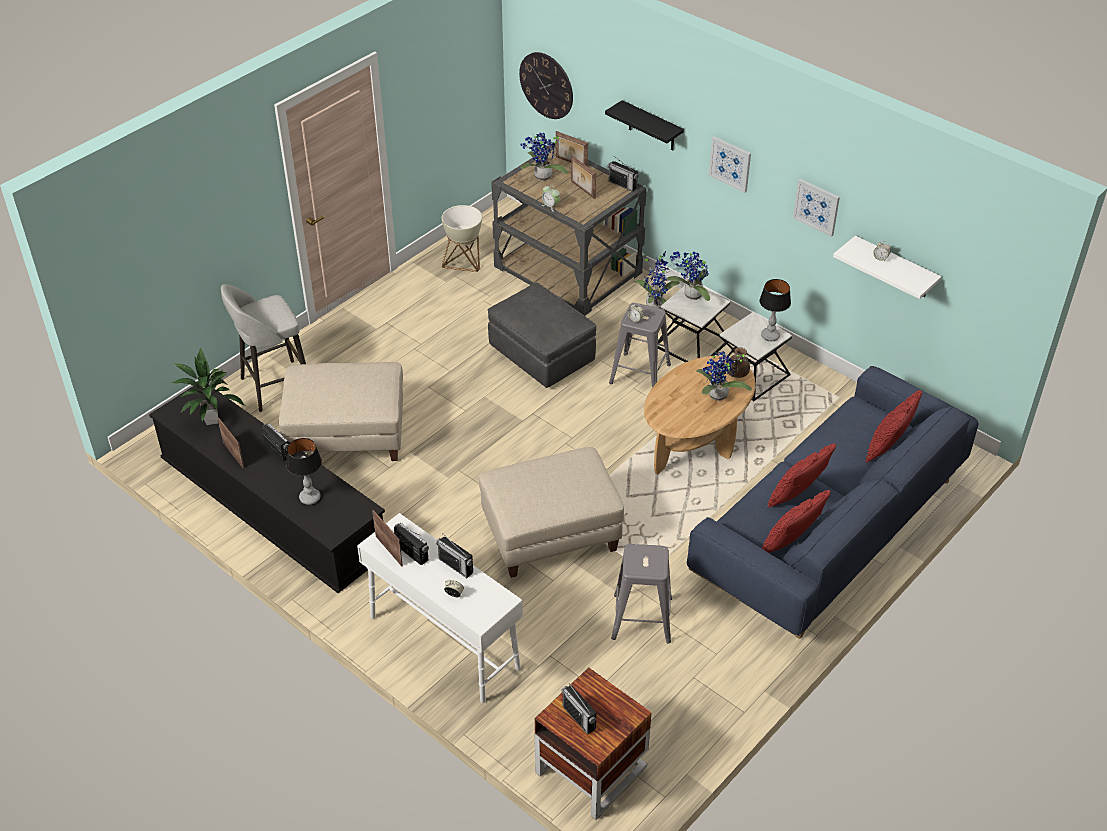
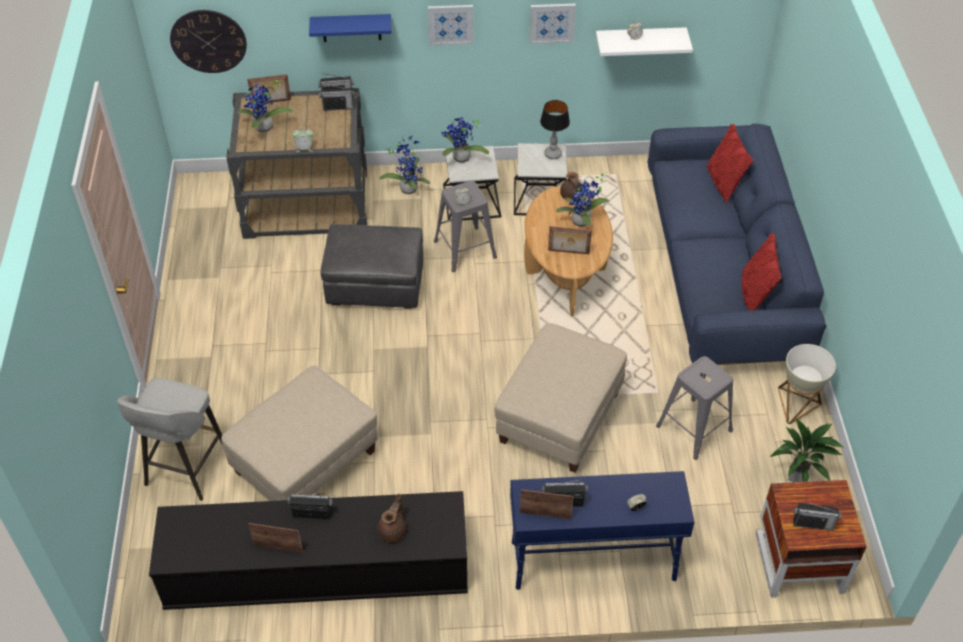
camera: 45 degrees left, 5 degrees up
potted plant [172,347,245,425] -> potted plant moved to [770,418,844,482]
table lamp [286,438,322,505] -> brown teapot [378,494,406,542]
white console table [357,513,523,703] -> blue console table [510,471,694,590]
radio [436,533,473,578] -> radio moved to [319,84,355,111]
planter [442,205,482,272] -> planter moved to [778,344,836,424]
picture frame [571,155,596,199] -> picture frame moved to [548,226,592,254]
black shelf [605,100,684,150] -> blue shelf [309,14,392,42]
red pillow [767,443,836,507] -> none

